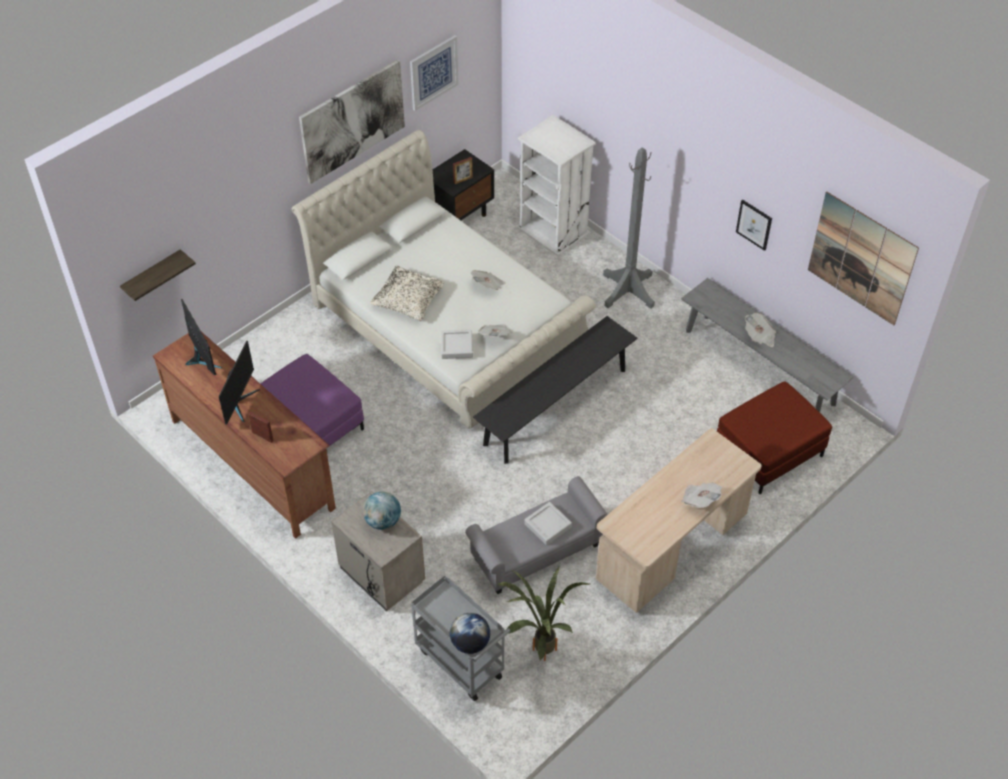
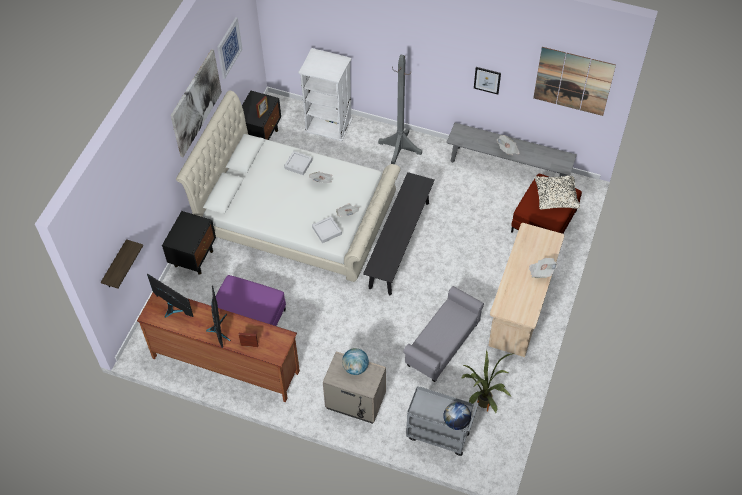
camera: 25 degrees left, 5 degrees up
beige pillow [370,266,444,321] -> beige pillow moved to [535,176,580,209]
grey tray [524,502,572,545] -> grey tray moved to [284,151,313,175]
none -> black nightstand [162,211,216,275]

